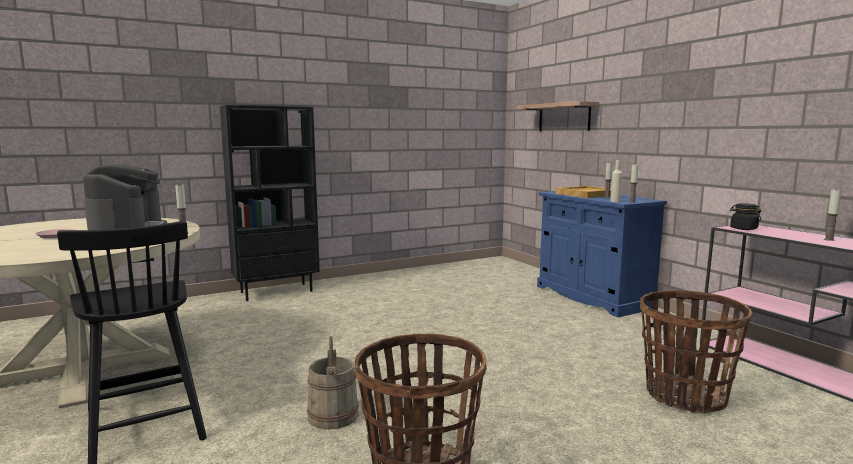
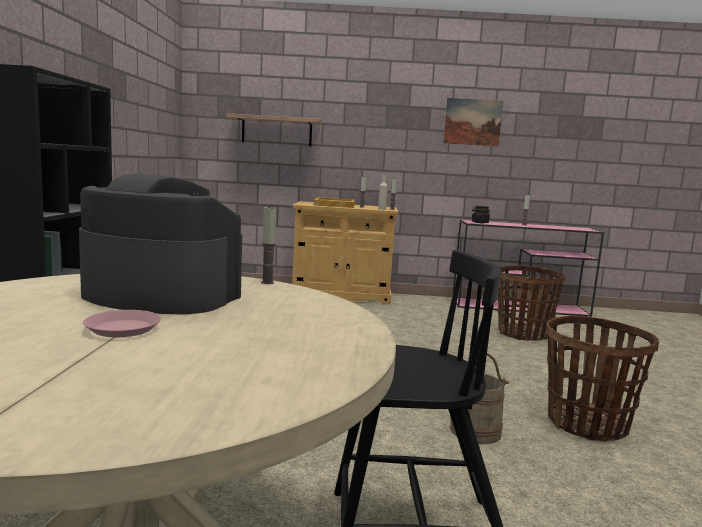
camera: 60 degrees left, 0 degrees up
blue cabinet [537,191,667,317] -> beige cabinet [292,201,399,305]
none -> picture [443,98,503,147]

